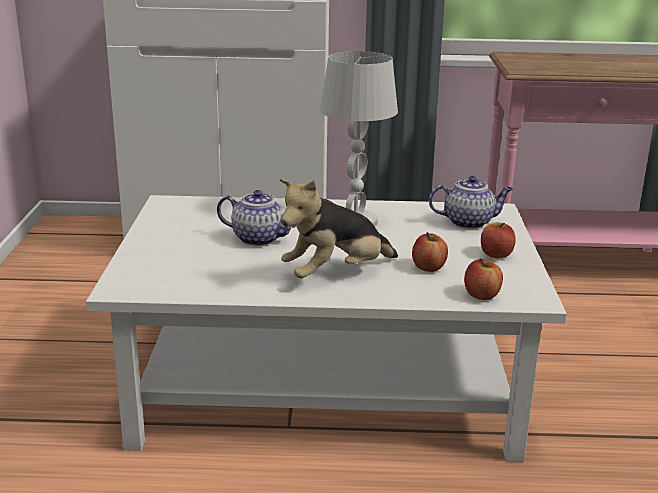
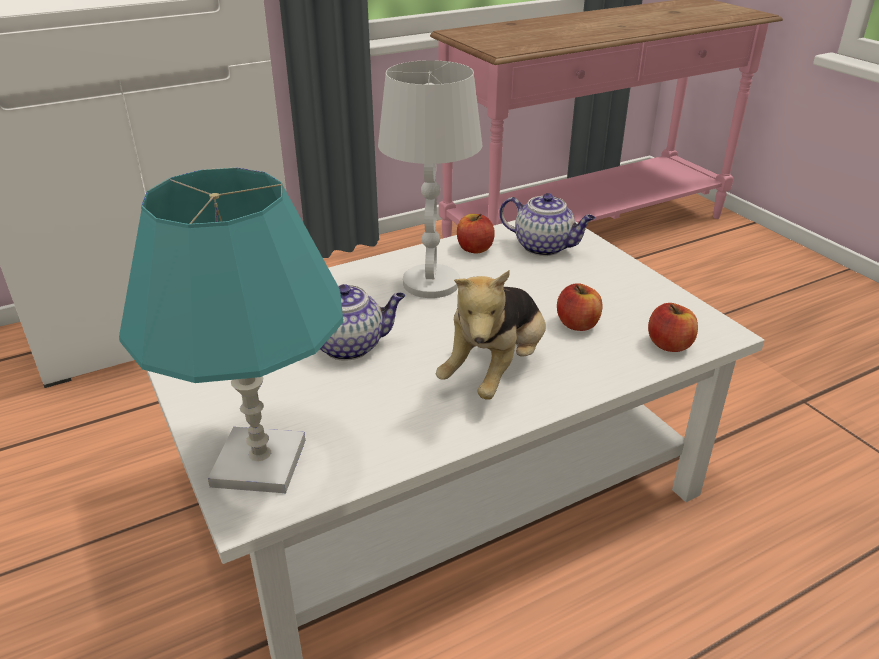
camera: 30 degrees left, 10 degrees up
teapot [429,176,513,229] -> teapot turned 60 degrees clockwise [499,193,595,256]
apple [481,222,516,258] -> apple moved to [457,214,495,254]
none -> turquoise table lamp [119,168,343,493]

